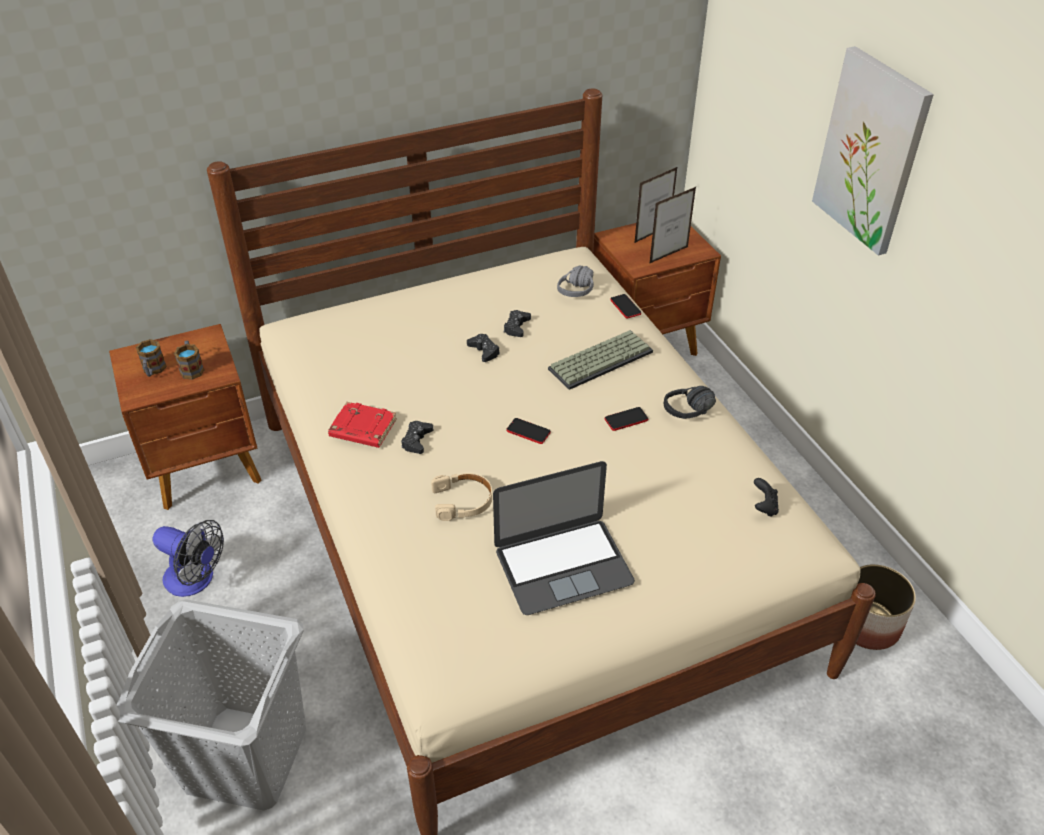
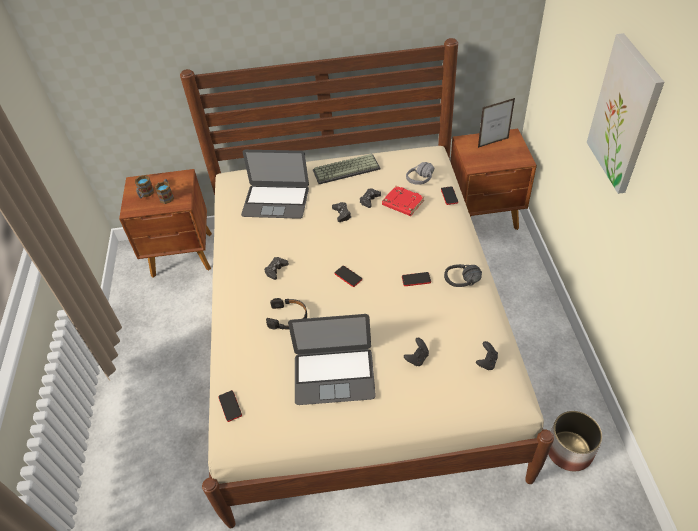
camera: 20 degrees right, 5 degrees up
grey laundry basket [117,599,306,811] -> none
fan [153,520,224,597] -> none
red book [328,402,397,448] -> red book moved to [382,186,424,216]
beige headphones [431,473,492,521] -> black headphones [266,298,307,330]
keyboard [548,330,653,390] -> keyboard moved to [313,154,380,184]
picture frame [649,187,696,264] -> none
none -> phone [219,390,242,422]
none -> laptop [241,150,309,219]
none -> black game controller [404,338,429,366]

